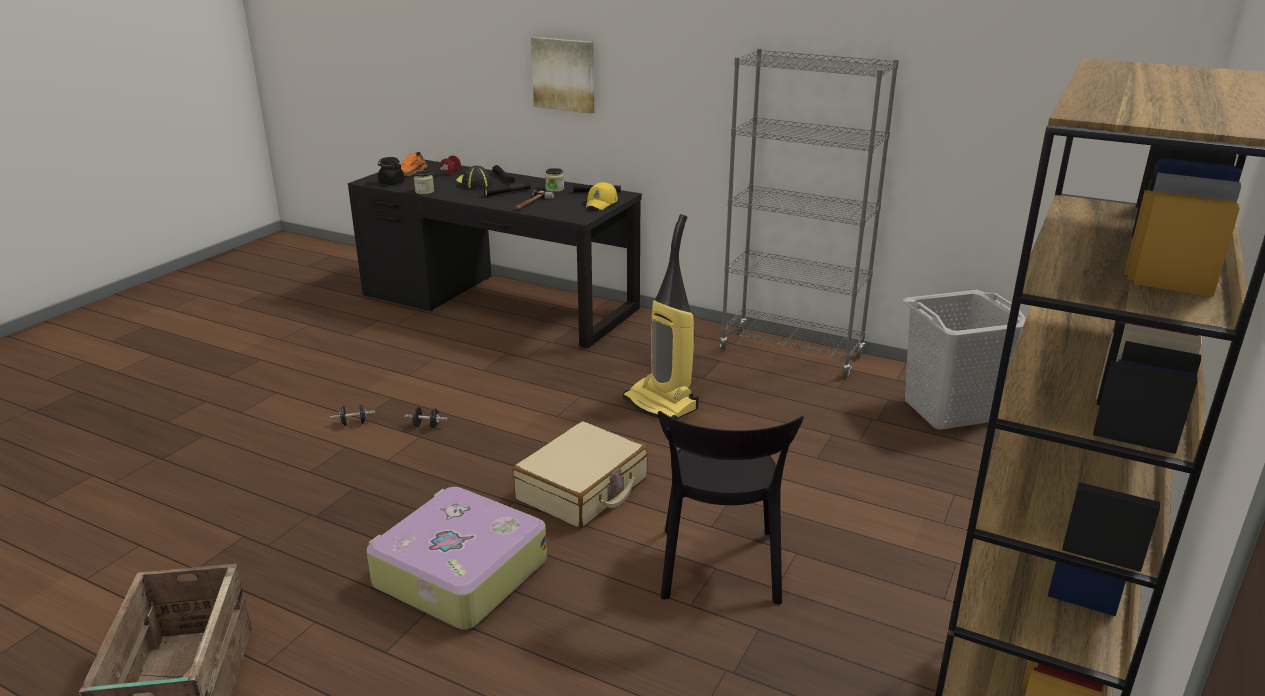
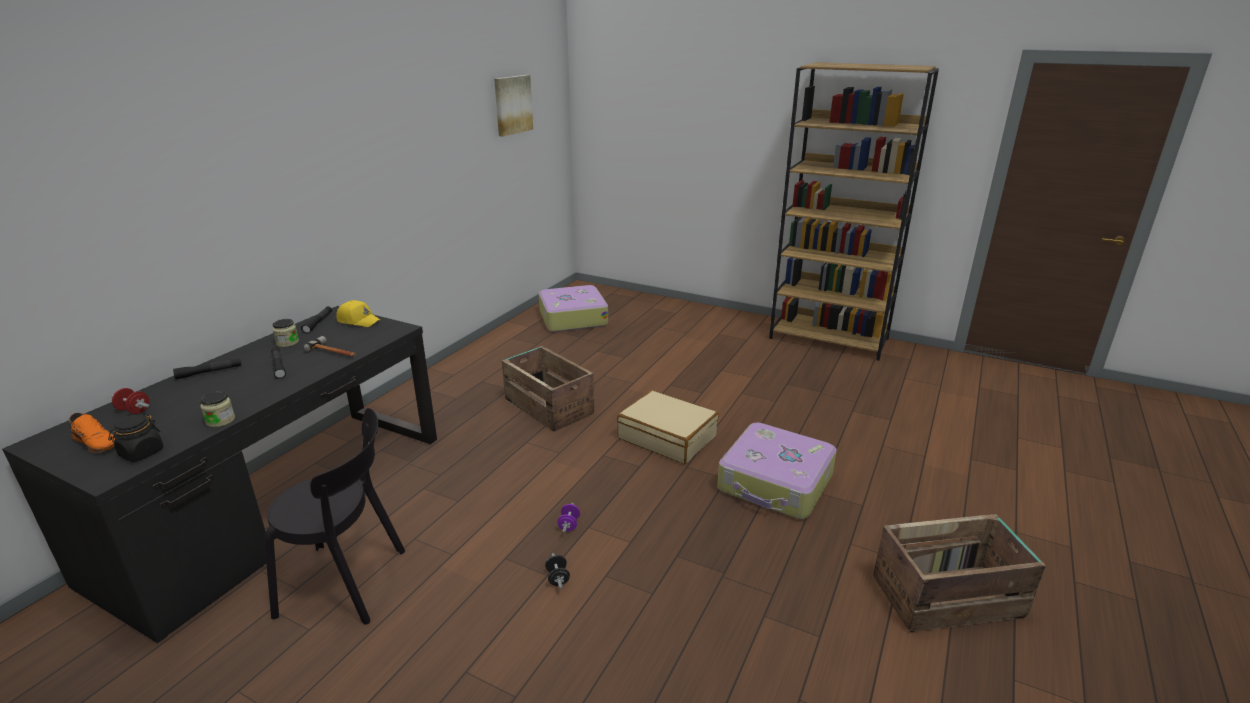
camera: 90 degrees left, 0 degrees up
black dumbbell [405,407,448,428] -> purple dumbbell [557,503,580,533]
cap [456,165,493,189] -> none
picture [531,37,594,114] -> picture moved to [494,75,533,137]
vacuum cleaner [623,214,699,419] -> crate [502,346,594,432]
black chair [658,411,804,605] -> black chair moved to [264,408,405,625]
grey bookcase [720,48,899,377] -> none
grey laundry basket [903,290,1026,430] -> suitcase [539,285,608,332]

